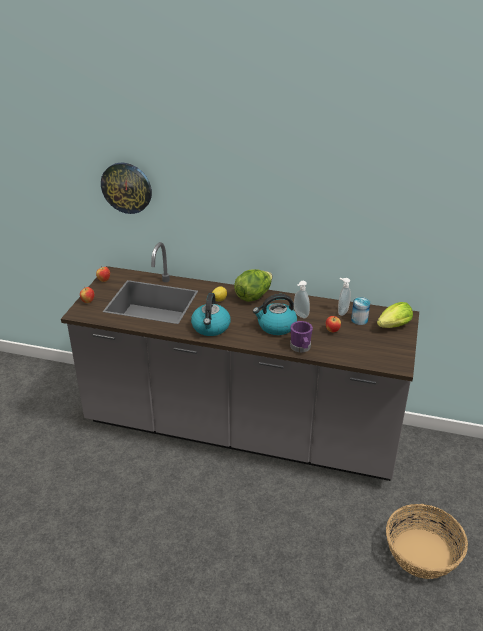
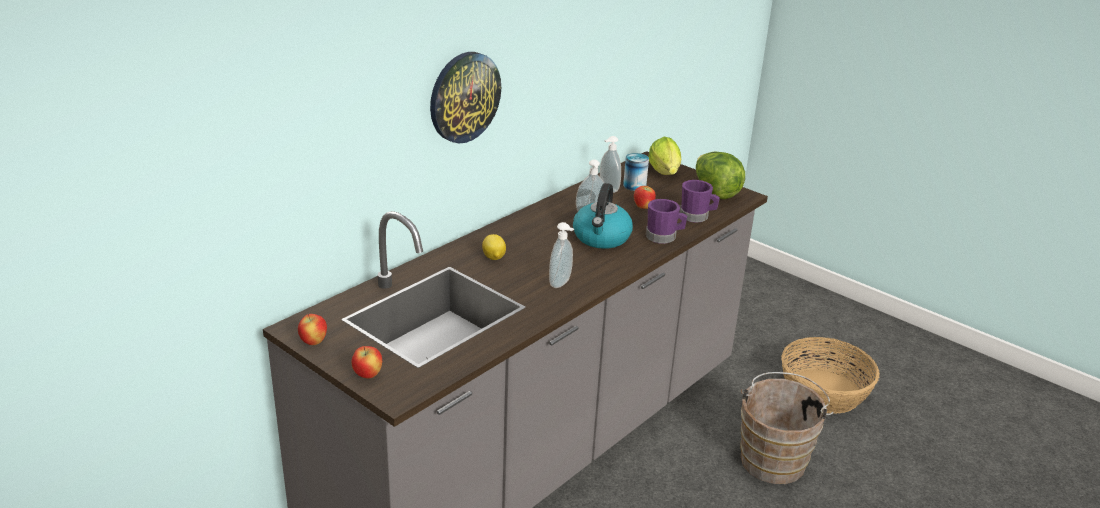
camera: 65 degrees left, 5 degrees down
wall clock [101,162,152,214] -> wall clock moved to [430,52,501,143]
kettle [191,293,231,336] -> soap dispenser [549,222,574,288]
lettuce [234,269,272,302] -> lettuce moved to [696,152,745,199]
none -> purple mug [680,180,720,223]
none -> brown bucket [740,372,834,484]

